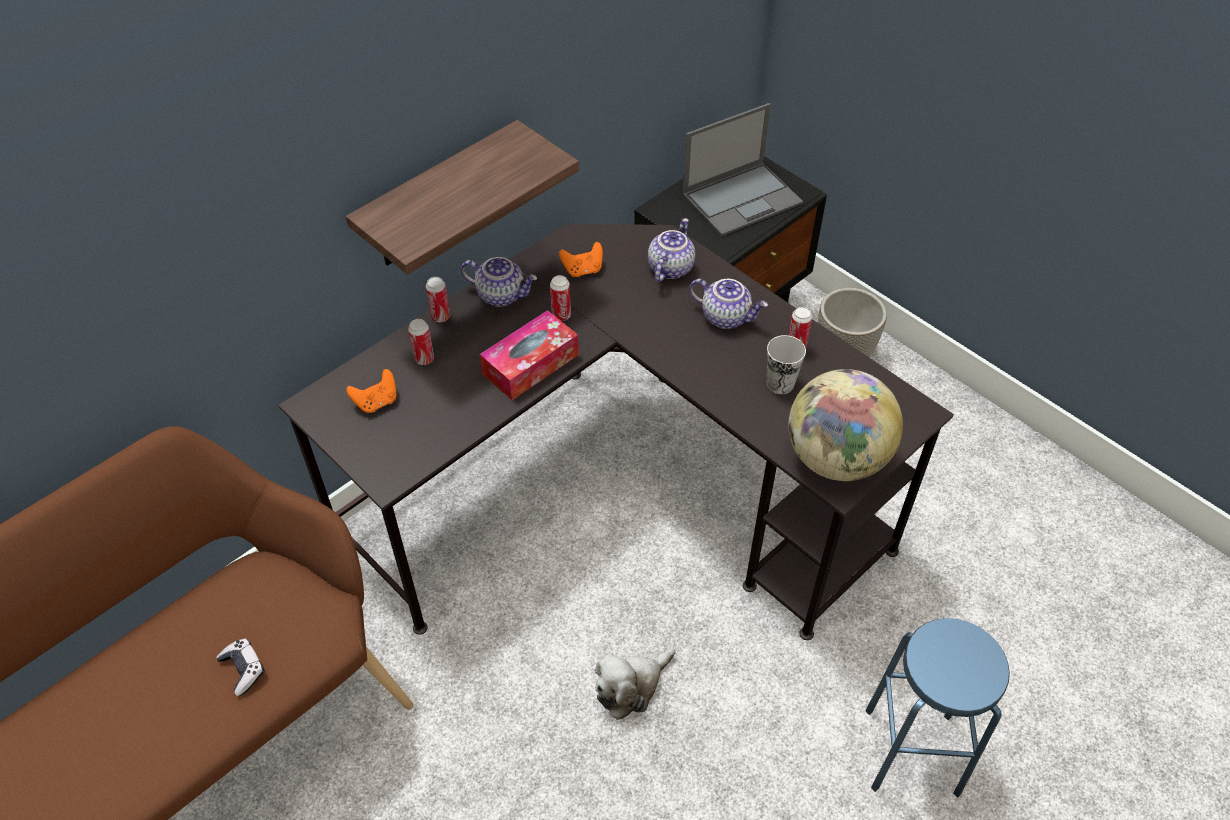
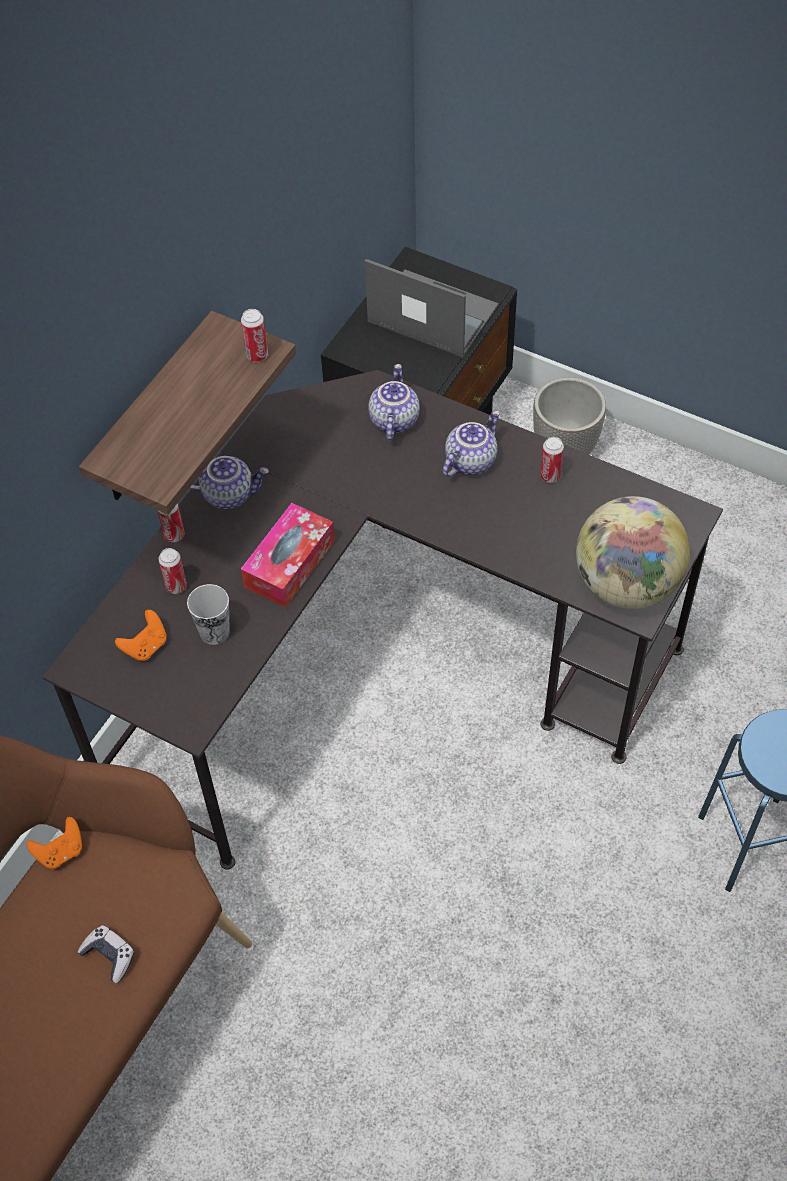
camera: 15 degrees left, 5 degrees up
can [550,275,571,321] -> can moved to [241,309,268,362]
orange game controller [559,242,603,277] -> orange game controller moved to [27,817,82,869]
plush toy [595,649,675,720] -> none
laptop [682,103,803,236] -> laptop turned 105 degrees counterclockwise [365,259,499,358]
teapot [689,279,768,329] -> teapot turned 60 degrees counterclockwise [443,410,500,477]
cup [767,335,806,394] -> cup moved to [187,584,230,645]

